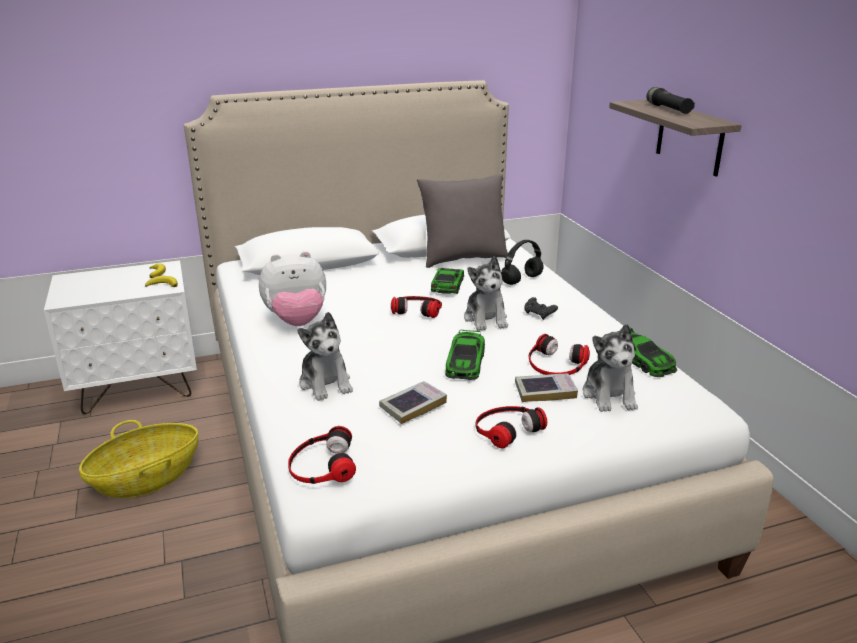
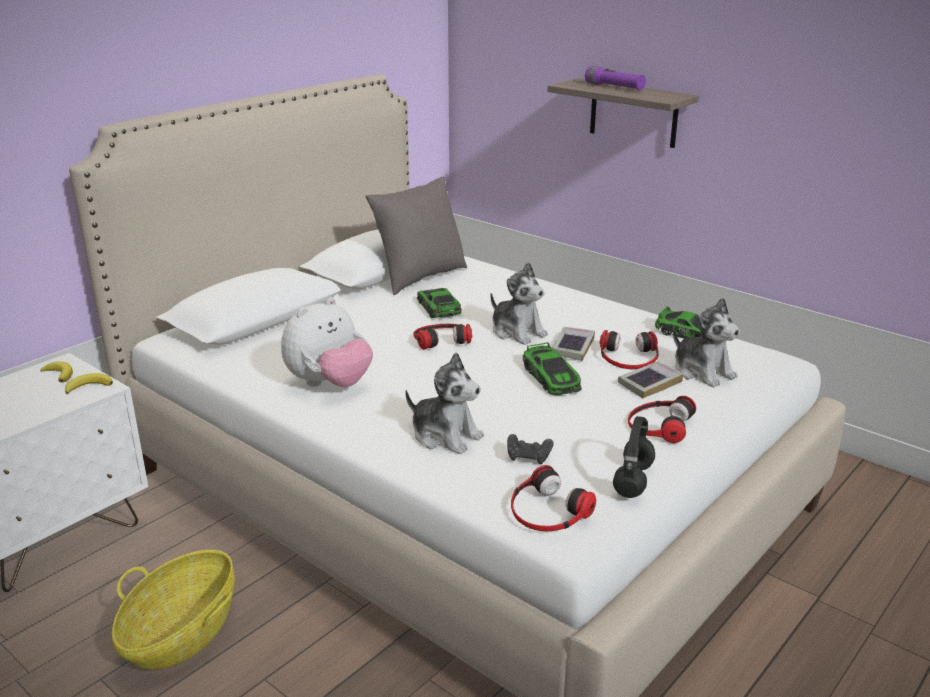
camera: 30 degrees left, 0 degrees up
book [379,381,447,424] -> book moved to [551,327,595,361]
black headphones [501,240,544,285] -> black headphones moved to [613,416,655,498]
black game controller [525,297,558,320] -> black game controller moved to [507,434,554,464]
black flashlight [647,87,695,114] -> purple flashlight [585,66,646,90]

